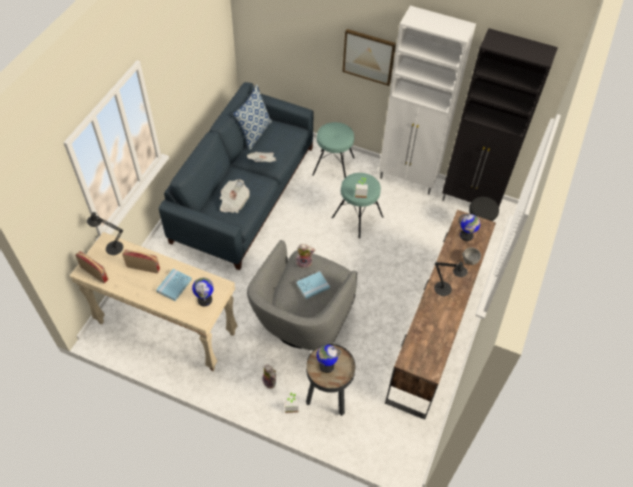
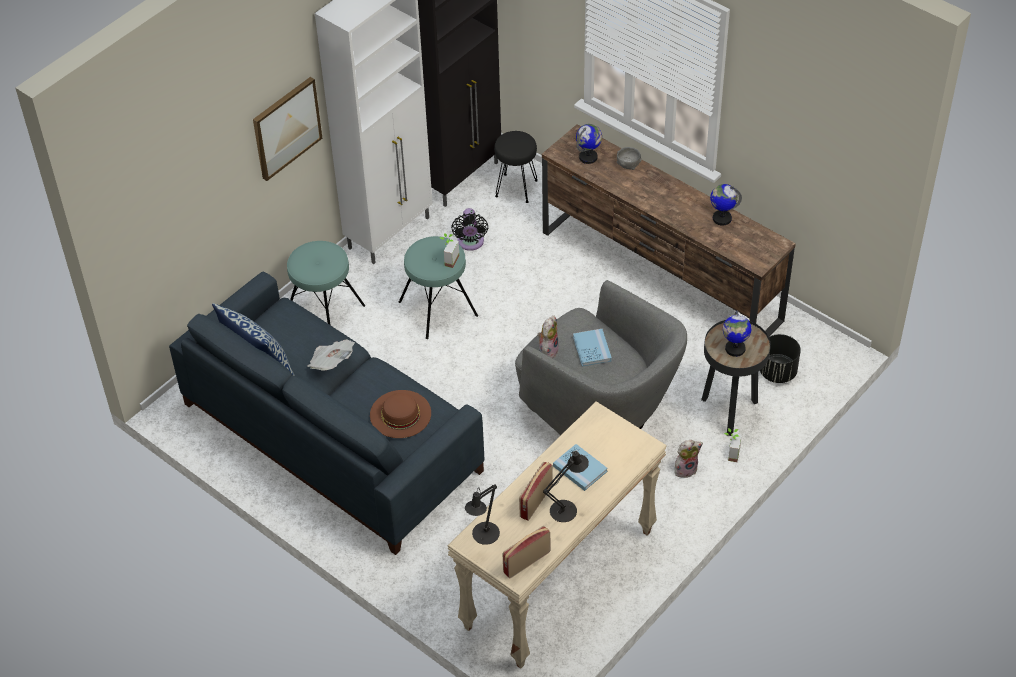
camera: 70 degrees left, 5 degrees down
globe [192,277,214,306] -> globe moved to [710,184,742,226]
newspaper [220,179,250,213] -> brown hat [370,390,431,438]
black table lamp [434,261,468,296] -> black table lamp moved to [543,451,589,522]
none -> black fan [451,208,488,251]
none -> black planter [760,334,801,383]

